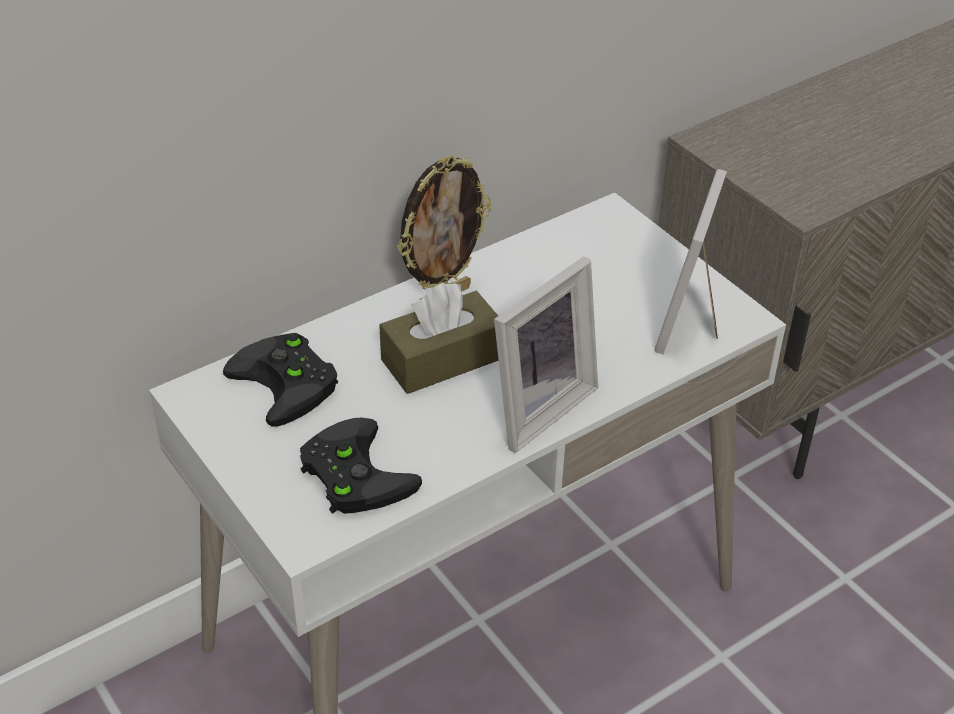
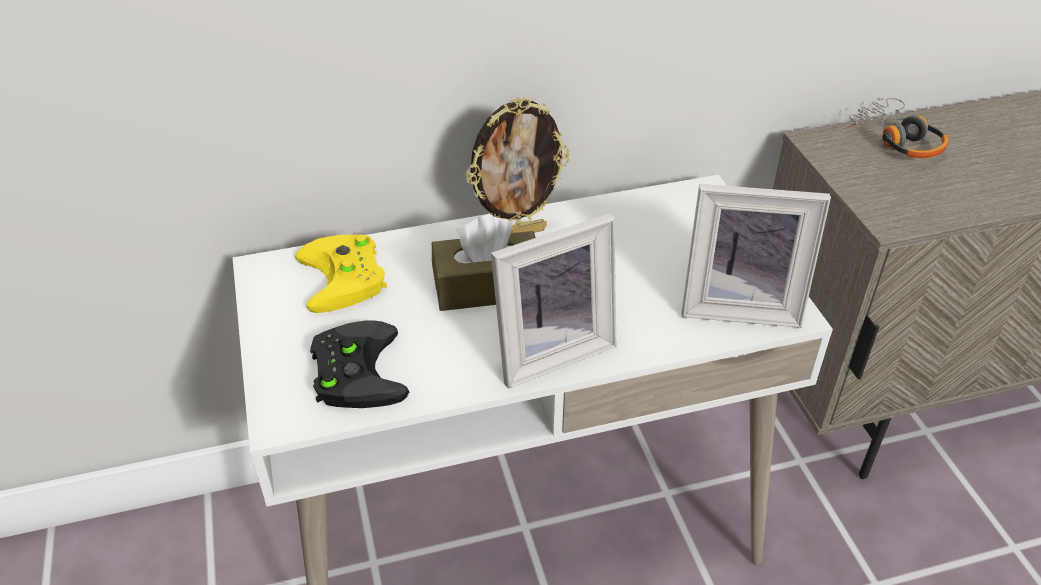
camera: 20 degrees right, 0 degrees up
black game controller [223,333,338,427] -> yellow game controller [295,235,387,313]
picture frame [655,169,727,355] -> picture frame turned 120 degrees counterclockwise [681,184,831,328]
none -> headphones [848,98,948,158]

